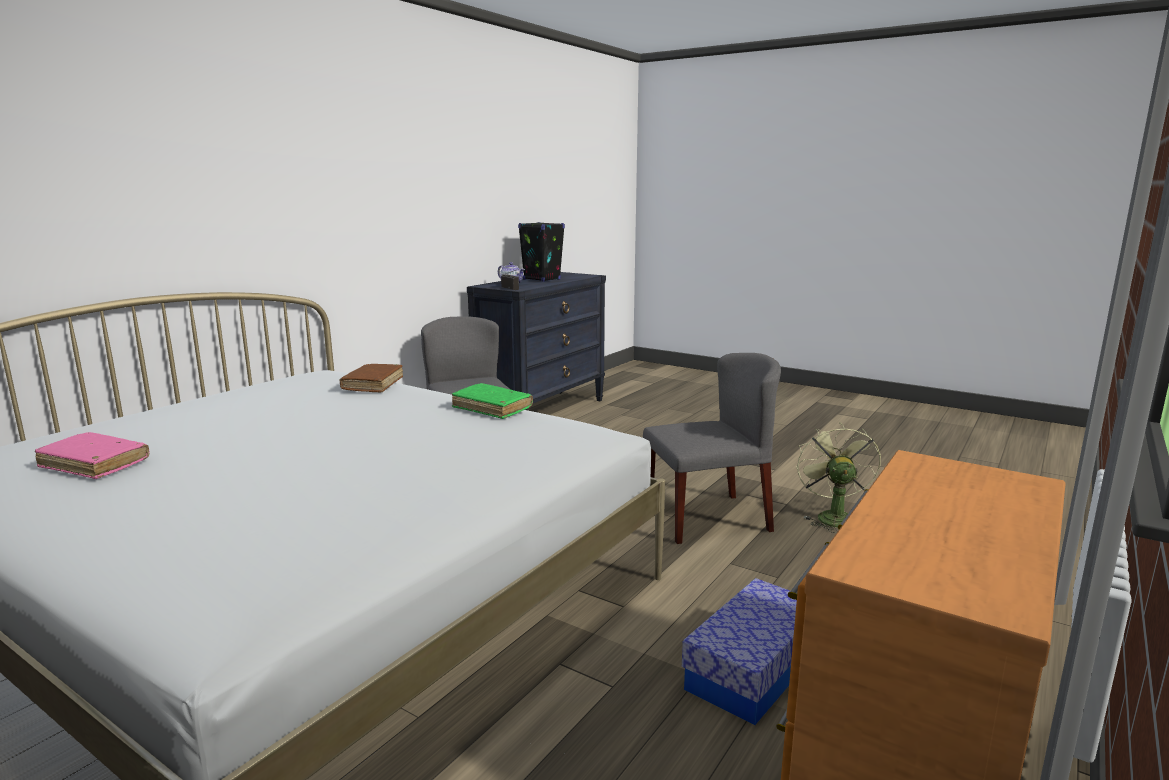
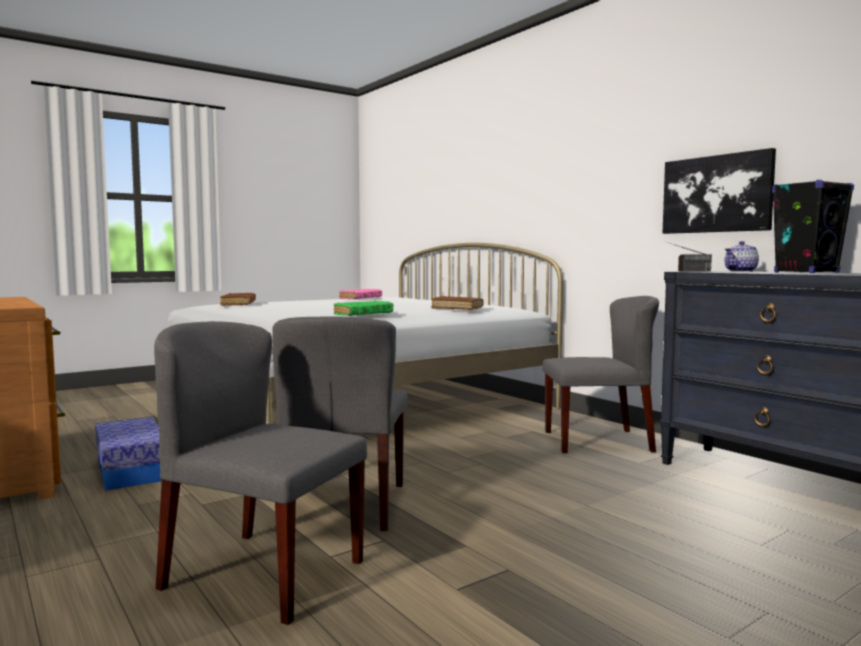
camera: 110 degrees right, 10 degrees down
green fan [796,422,881,533] -> grey chair [154,321,367,625]
none -> brown book [220,293,256,306]
none -> picture [662,148,776,234]

